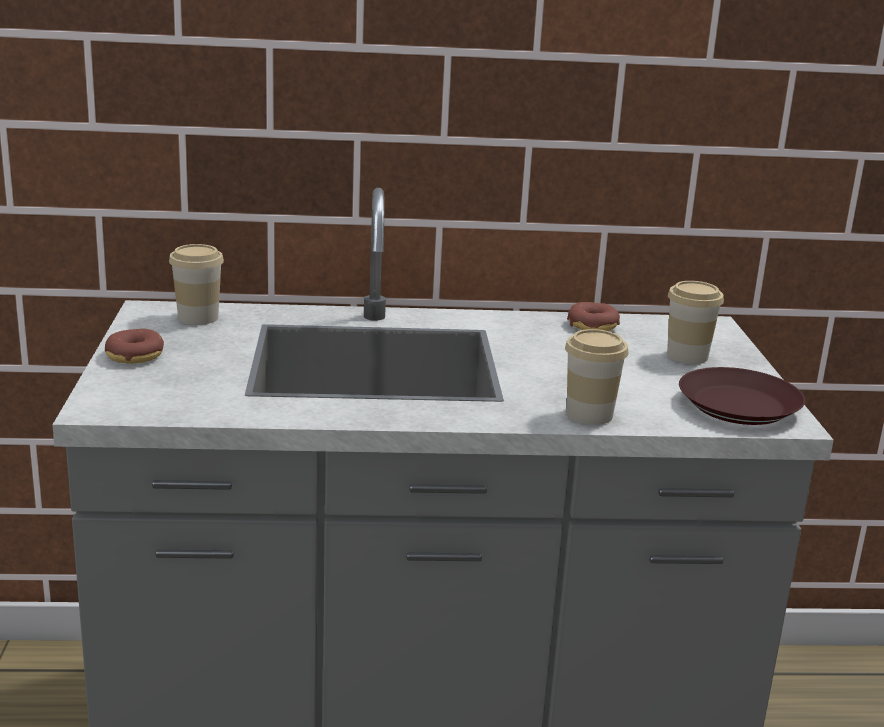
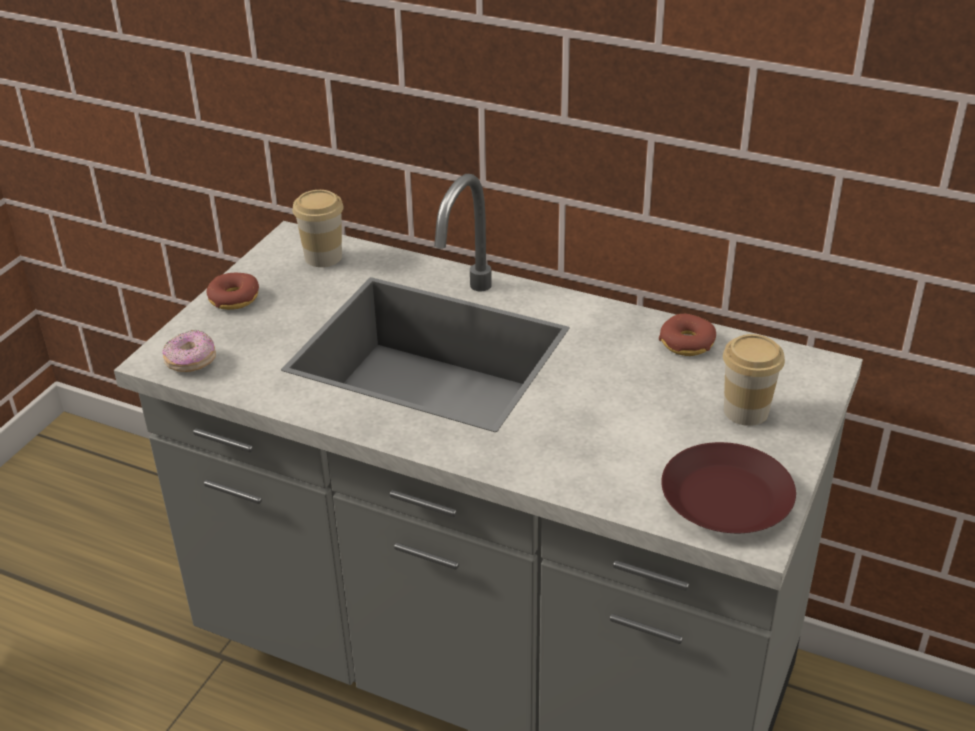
camera: 30 degrees right, 15 degrees up
cup [565,329,629,425] -> none
none -> donut [162,330,216,372]

